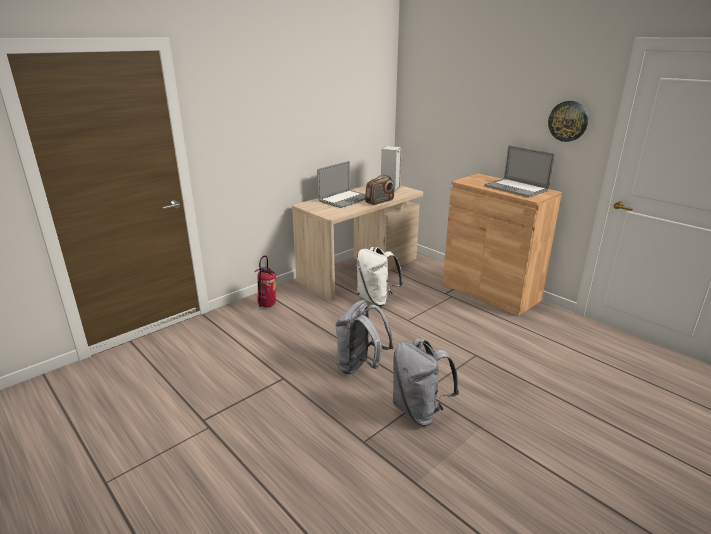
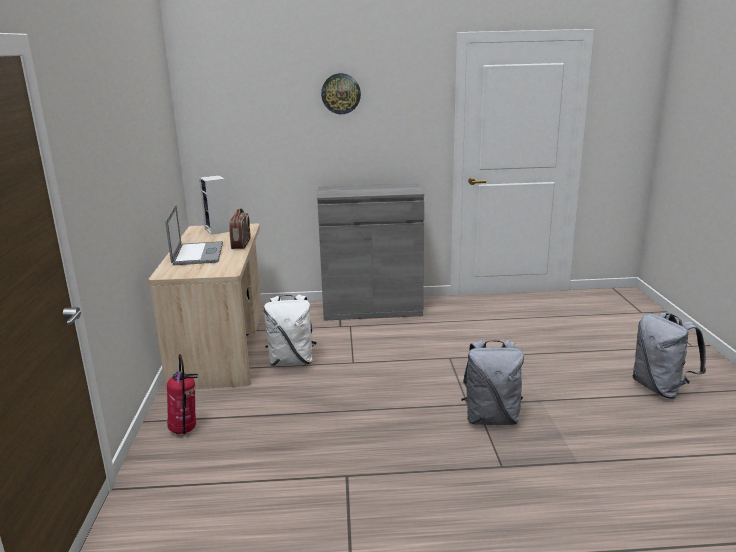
camera: 50 degrees left, 5 degrees down
grey backpack [335,300,393,374] -> grey backpack moved to [633,313,706,399]
brown cabinet [443,174,562,316] -> grey cabinet [317,183,424,321]
laptop [484,145,555,198] -> none
wall clock [548,101,588,142] -> wall clock moved to [321,73,361,114]

